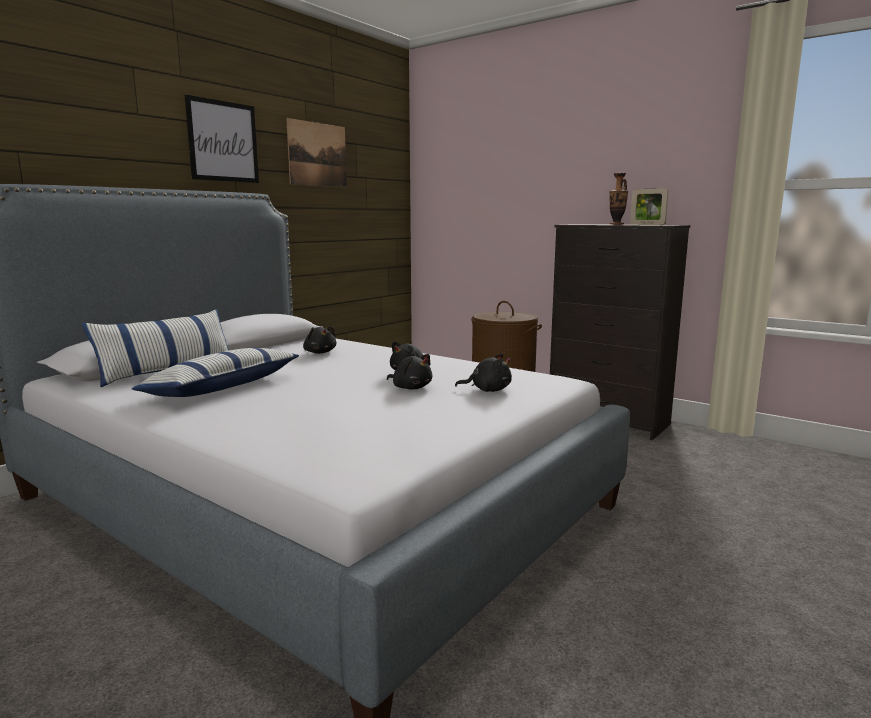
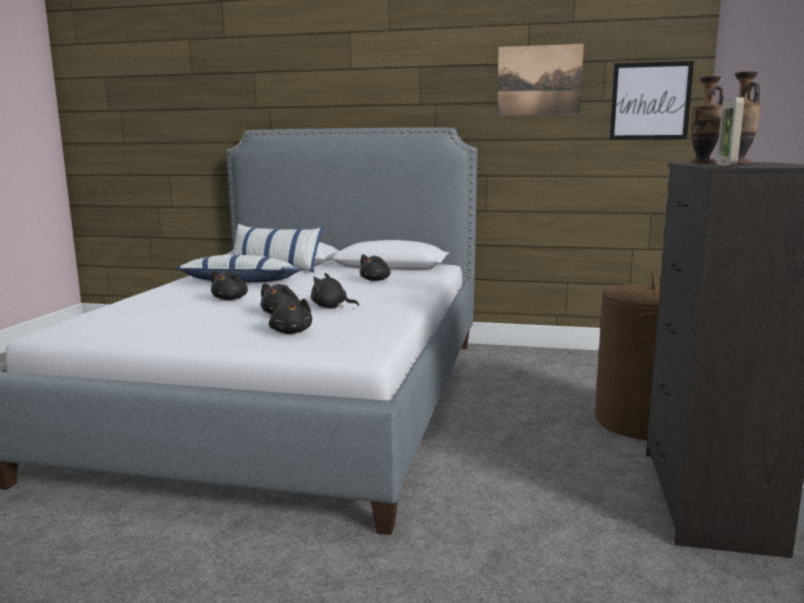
camera: 65 degrees right, 0 degrees up
picture [185,95,259,183] -> picture moved to [609,61,694,140]
none -> black plush toy [211,270,248,300]
none -> vase [690,76,724,163]

